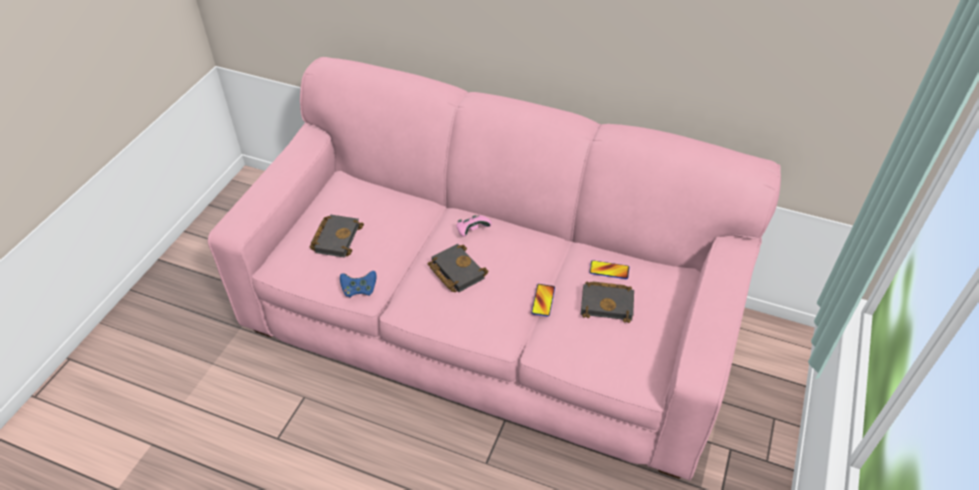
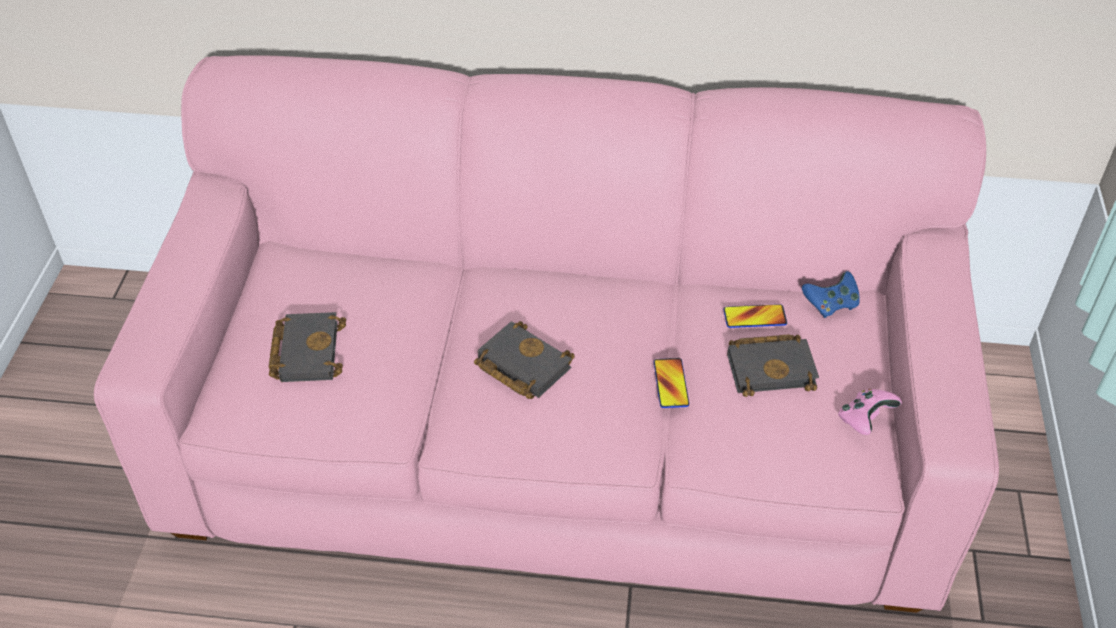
camera: 15 degrees left, 0 degrees up
blue game controller [340,271,377,298] -> blue game controller moved to [802,271,860,318]
pink game controller [456,215,492,237] -> pink game controller moved to [838,389,902,435]

